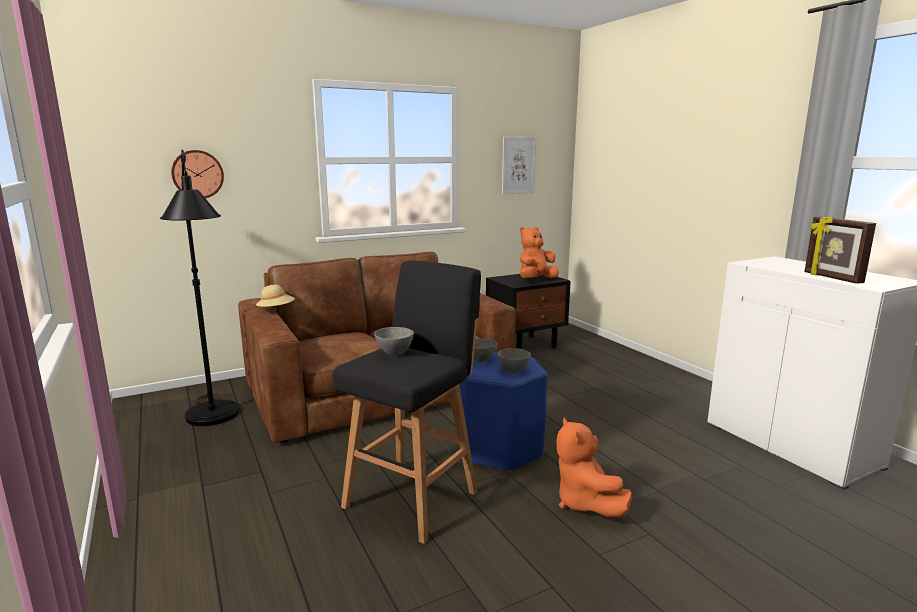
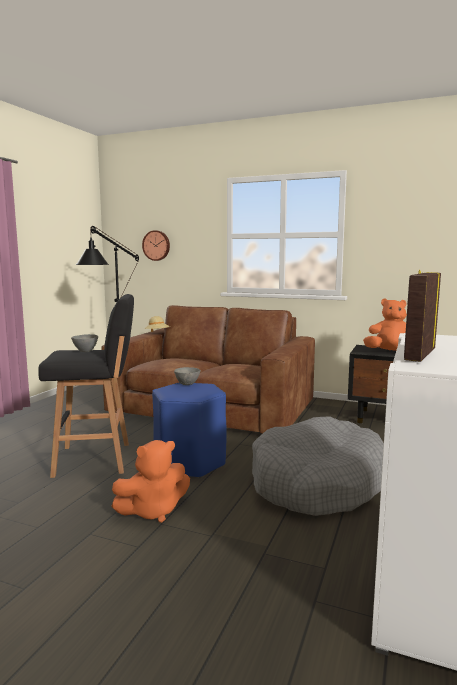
camera: 50 degrees right, 5 degrees down
grey bowl [497,348,531,373] -> none
picture [502,137,536,194] -> none
orange plush toy [556,417,632,518] -> orange plush toy turned 150 degrees counterclockwise [111,440,190,523]
none -> grey dog bed [252,416,384,516]

